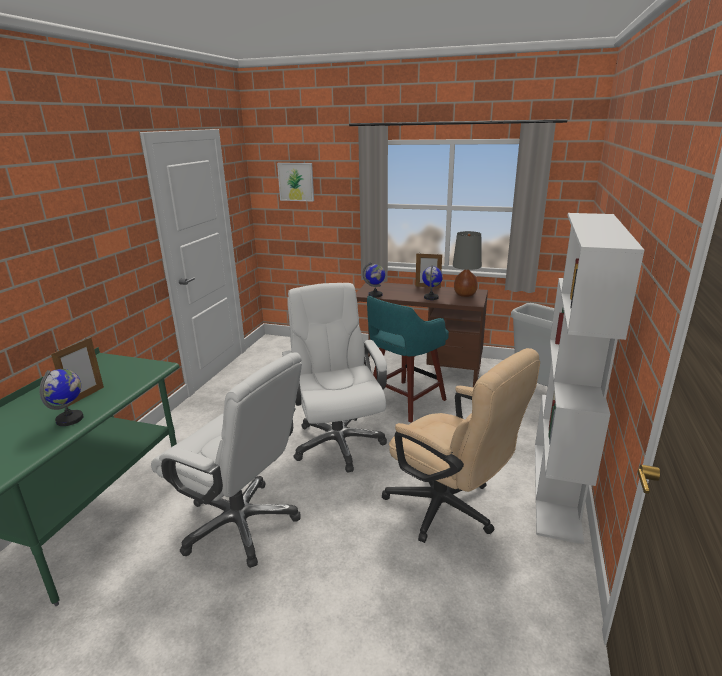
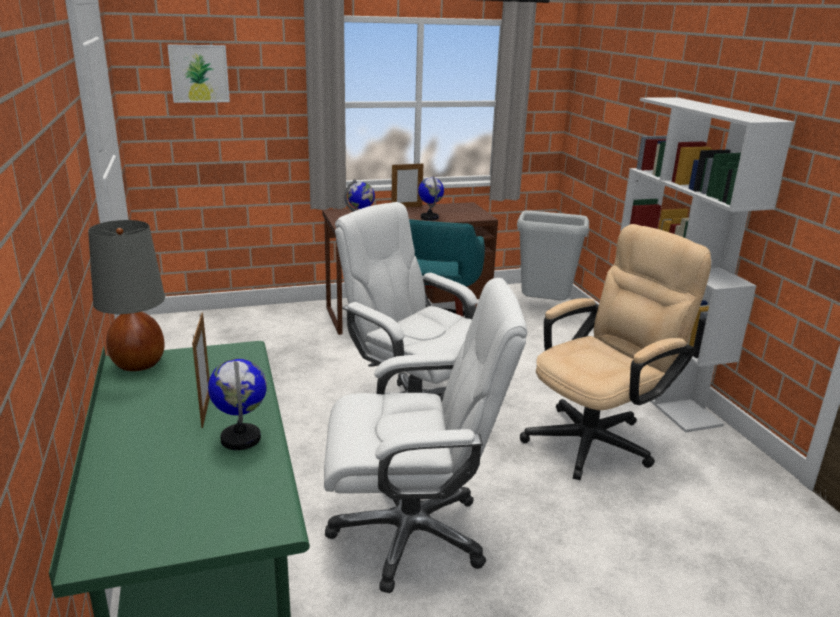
camera: 35 degrees left, 0 degrees up
beige office chair [382,348,540,543] -> beige office chair turned 45 degrees counterclockwise [520,224,711,480]
grey table lamp [453,231,482,297] -> grey table lamp moved to [88,220,165,371]

